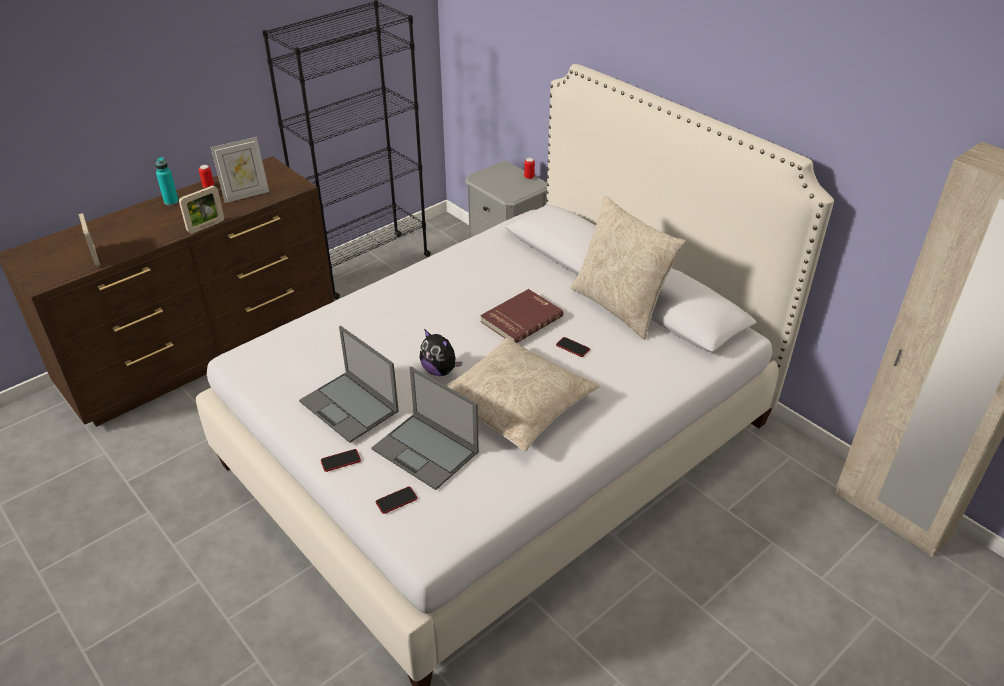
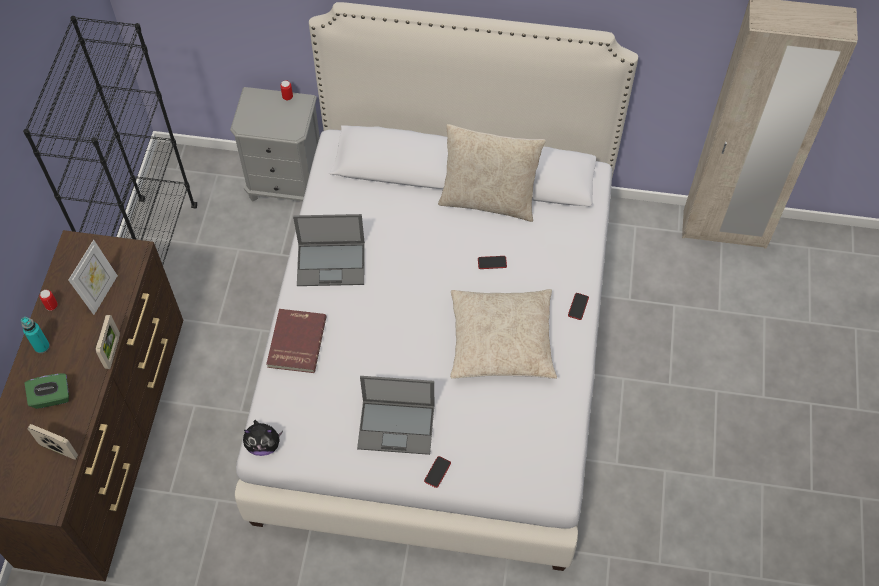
camera: 40 degrees left, 20 degrees up
laptop [371,367,479,490] -> laptop moved to [293,214,365,286]
phone [376,487,418,514] -> phone moved to [568,293,589,320]
plush toy [420,329,462,376] -> plush toy moved to [243,420,283,456]
red book [480,289,564,343] -> red book moved to [266,309,327,373]
none -> green tissue box [24,374,69,409]

